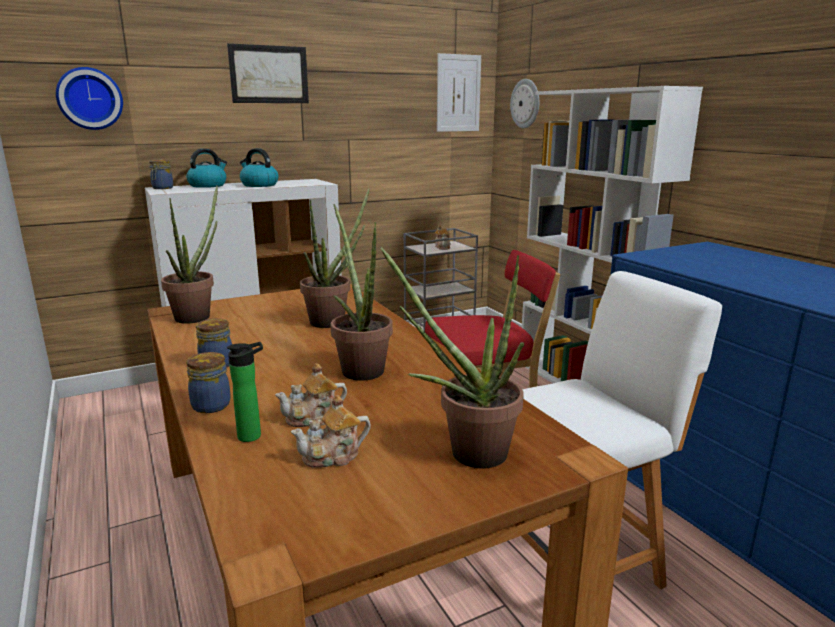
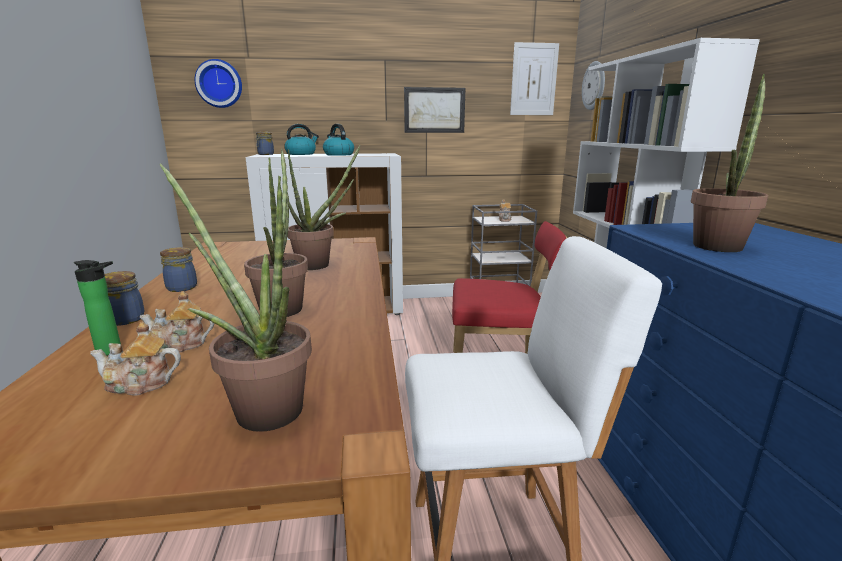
camera: 20 degrees right, 0 degrees up
potted plant [161,185,218,324] -> potted plant moved to [691,73,769,252]
picture [227,43,309,103] -> picture moved to [404,87,465,133]

